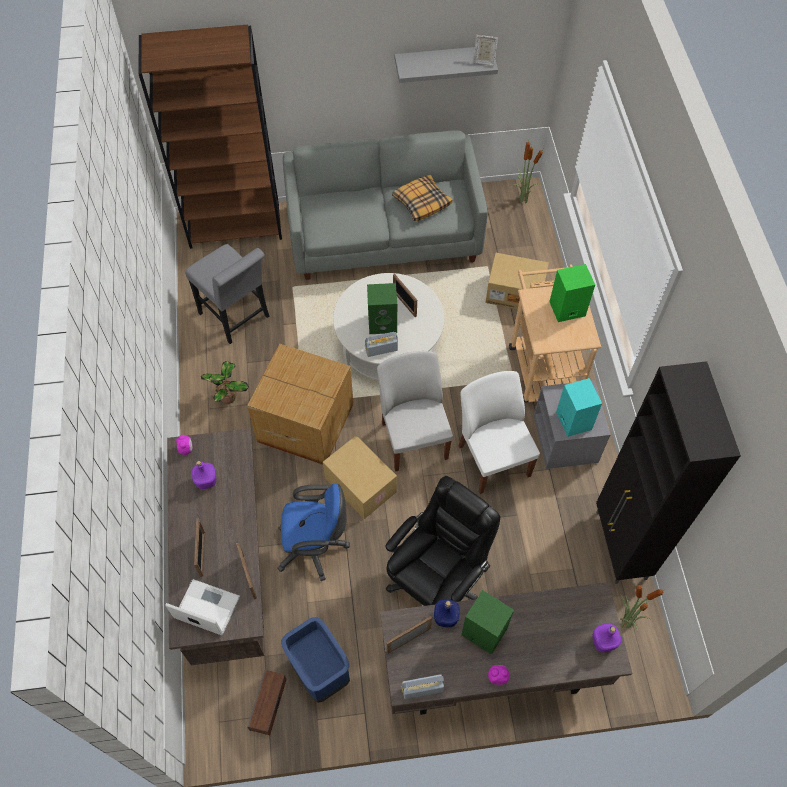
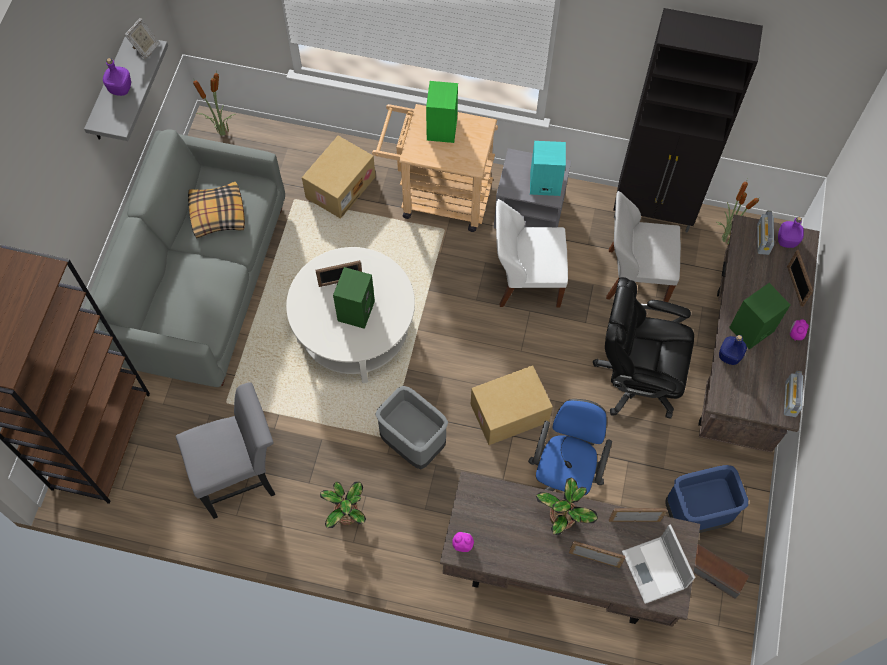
camera: 70 degrees left, 5 degrees up
laptop [165,579,240,635] -> laptop turned 60 degrees counterclockwise [622,524,695,604]
purple bottle [192,461,216,489] -> purple bottle moved to [103,58,131,96]
cardboard box [247,343,353,465] -> grey trash can [375,386,448,469]
radio [365,332,398,357] -> radio moved to [757,211,774,255]
white chair [377,351,453,472] -> white chair moved to [606,191,681,302]
black office chair [385,476,500,606] -> black office chair turned 45 degrees counterclockwise [593,277,694,419]
picture frame [387,616,432,654] -> picture frame moved to [787,250,813,307]
none -> potted plant [536,478,598,535]

